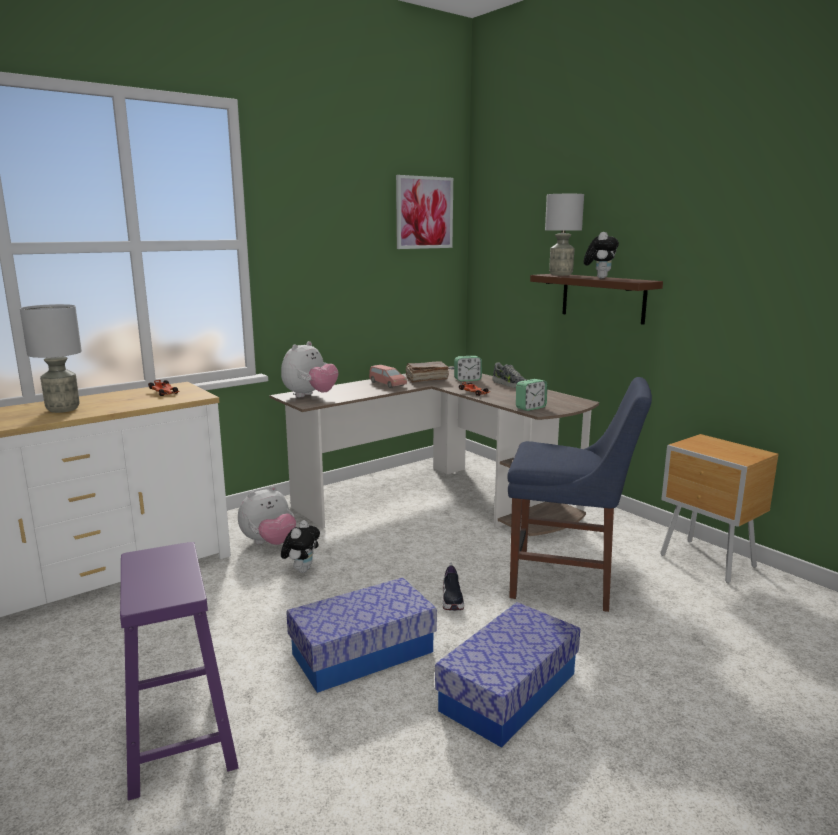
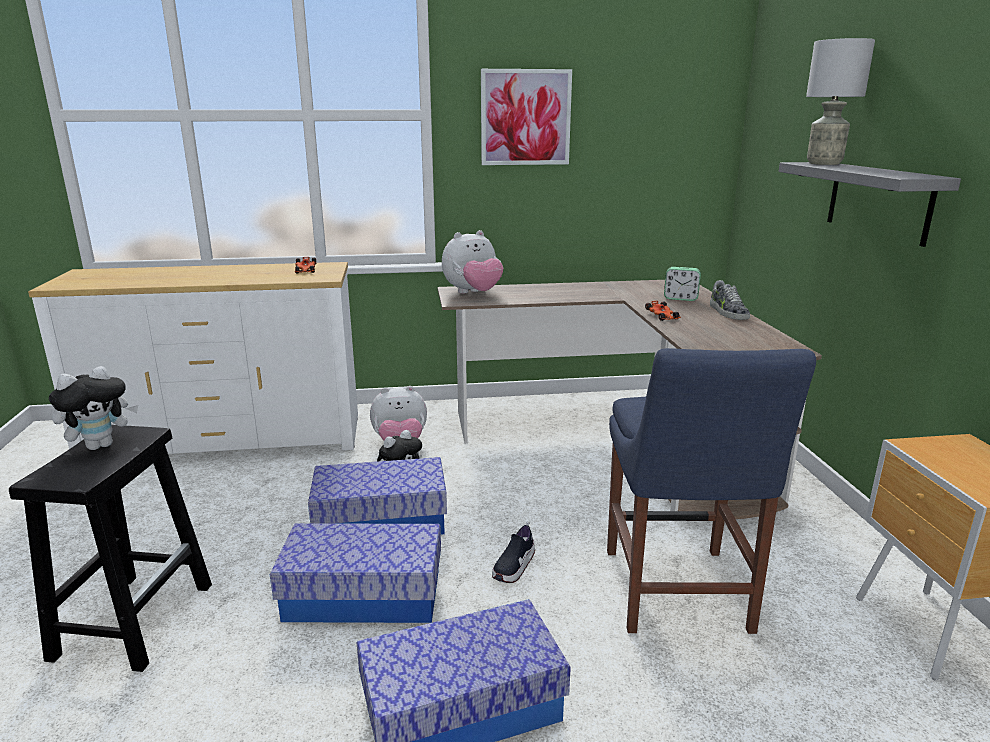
camera: 30 degrees right, 5 degrees up
grey table lamp [20,304,82,413] -> none
purple stool [120,542,239,801] -> black stool [9,425,212,672]
pink toy car [369,365,407,388] -> none
picture [396,175,453,249] -> picture moved to [481,69,572,165]
brown book [405,361,449,383] -> none
blue chair [507,377,652,612] -> blue chair turned 45 degrees clockwise [607,348,816,634]
alarm clock [516,379,547,411] -> none
brown shelf [530,274,663,325] -> grey shelf [779,162,961,247]
plush toy [584,232,619,278] -> plush toy moved to [49,366,138,450]
none -> storage box [308,457,447,535]

